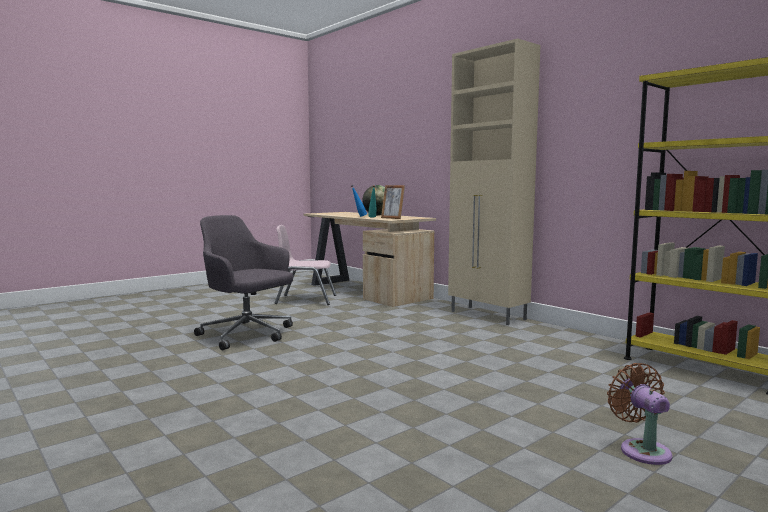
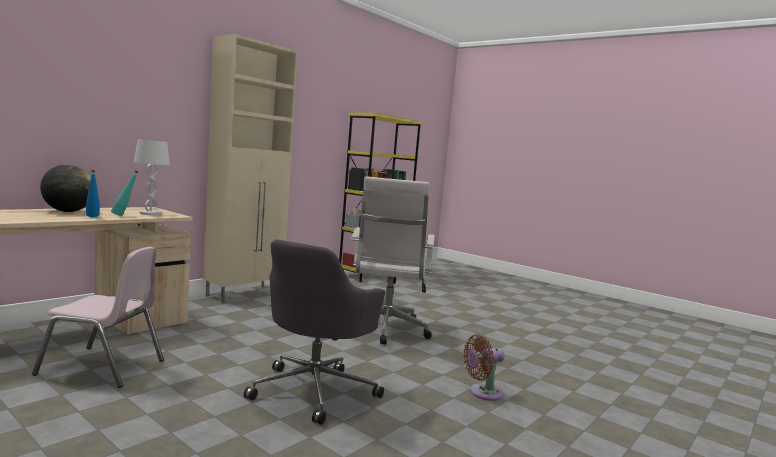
camera: 100 degrees left, 0 degrees up
pink chair [275,225,336,305] -> pink chair turned 75 degrees counterclockwise [32,247,164,388]
picture frame [381,185,405,219] -> white table lamp [134,139,170,215]
brown fan [607,363,673,465] -> brown fan moved to [463,334,504,401]
none -> white office chair [351,176,435,345]

